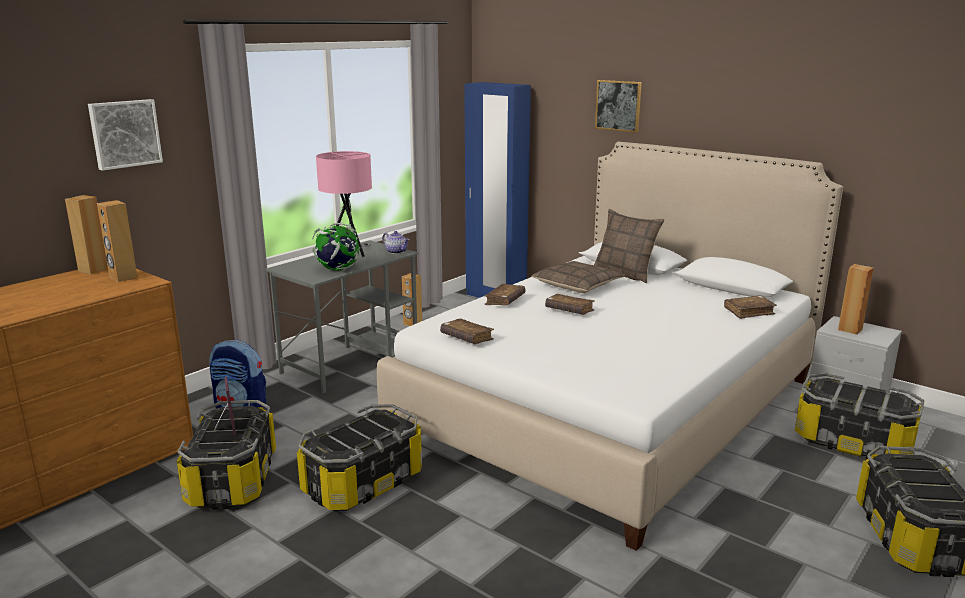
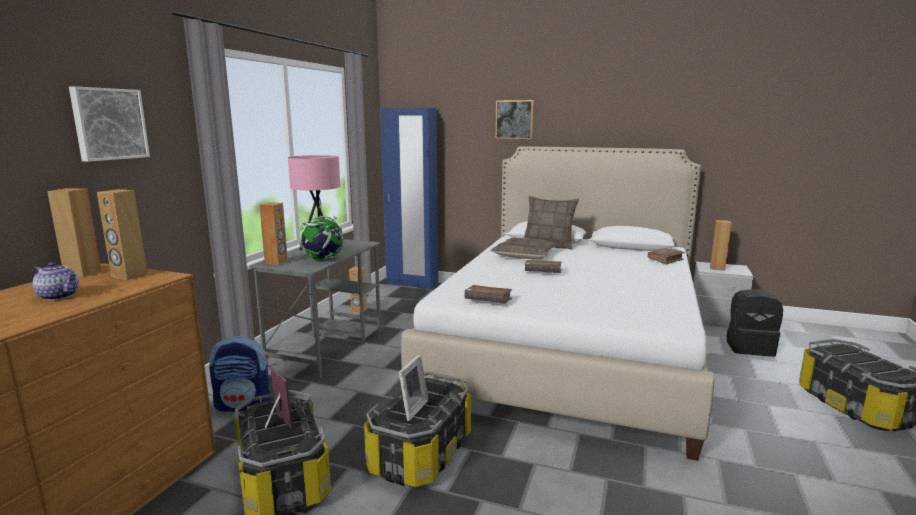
camera: 20 degrees left, 5 degrees down
teapot [382,231,410,254] -> teapot moved to [32,262,79,301]
brown book [484,284,526,306] -> none
storage box [795,373,924,459] -> black backpack [727,289,783,357]
none -> brown speaker [259,202,288,265]
none -> picture frame [399,355,428,421]

